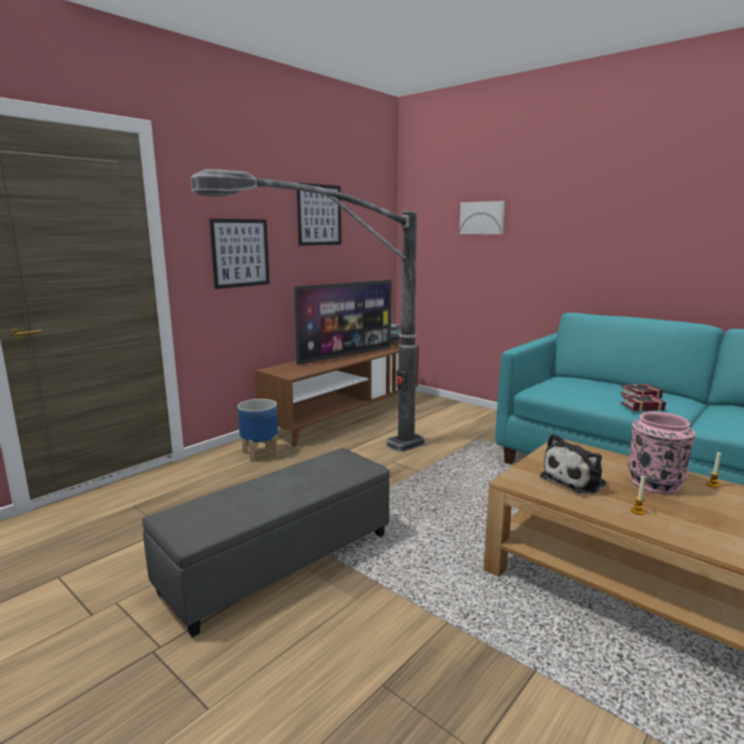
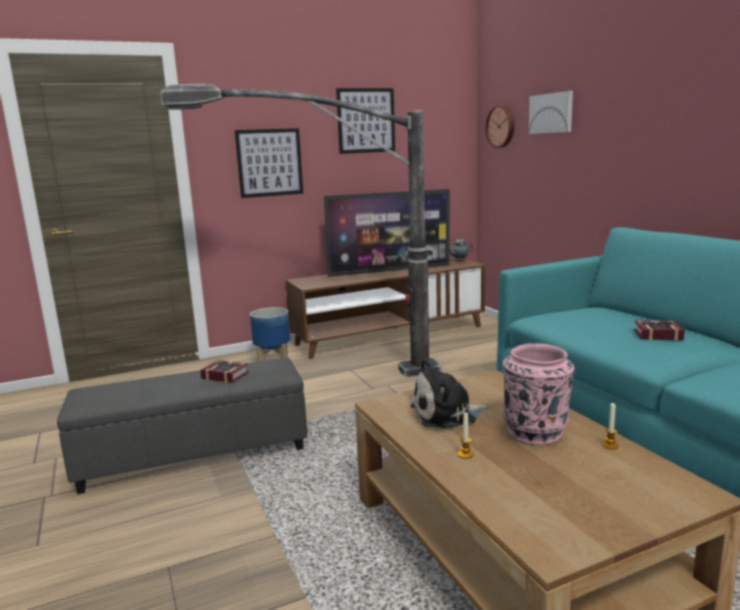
camera: 25 degrees right, 0 degrees up
book [621,394,666,411] -> book moved to [200,360,249,383]
none -> wall clock [485,105,514,148]

